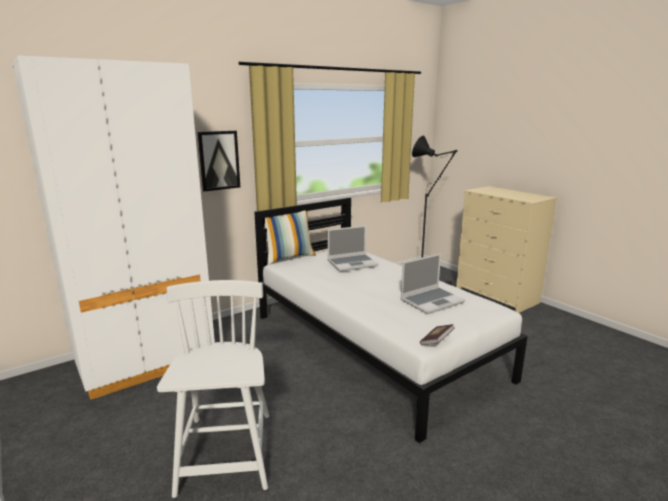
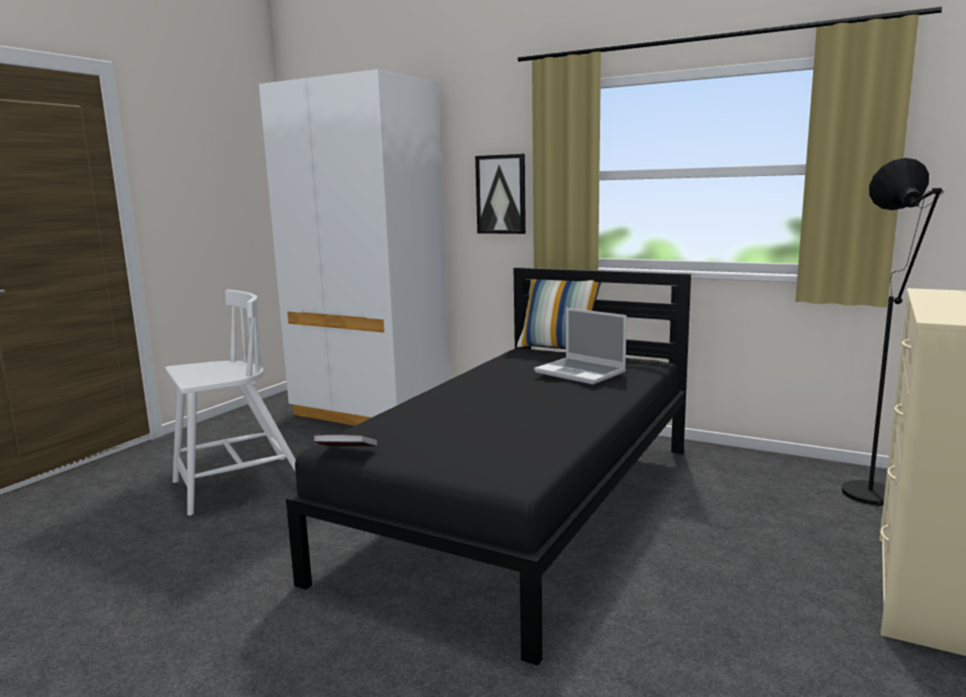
camera: 65 degrees right, 5 degrees down
white bed [254,197,528,443] -> black bed [286,267,691,666]
laptop [400,253,465,314] -> none

